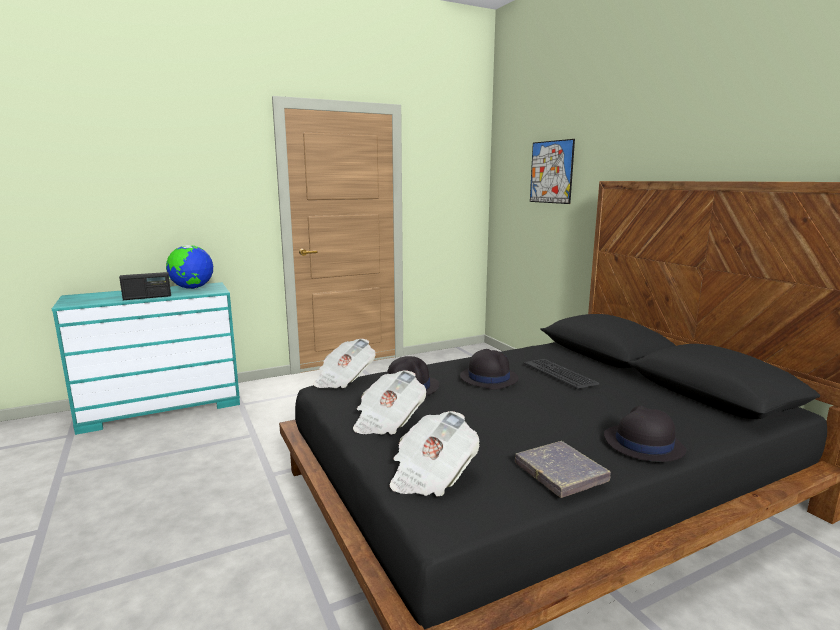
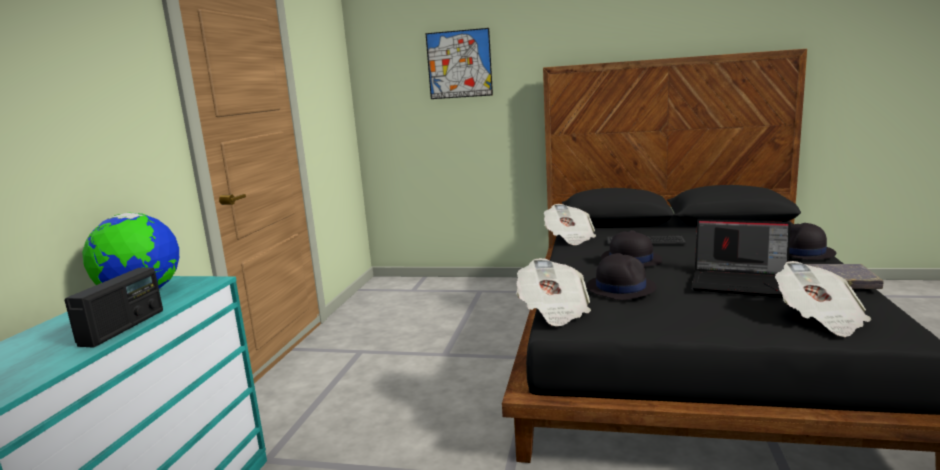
camera: 50 degrees left, 0 degrees up
newspaper [353,370,426,435] -> newspaper moved to [544,204,596,245]
none -> laptop [691,219,791,297]

